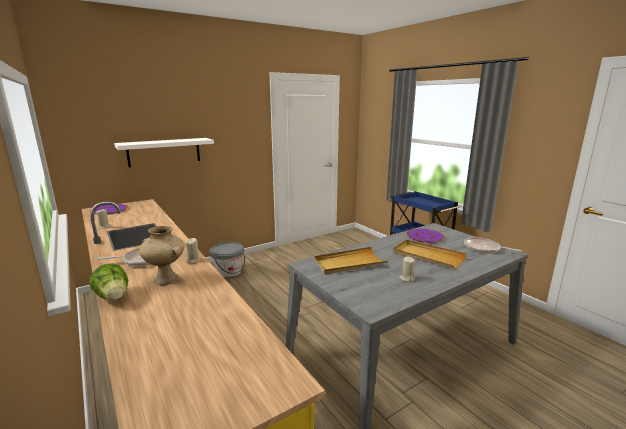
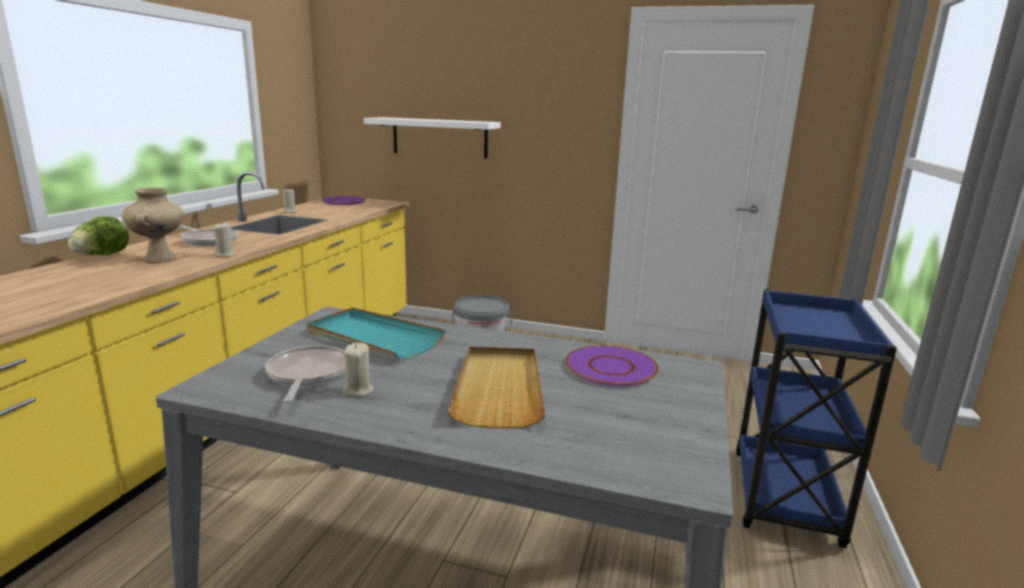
camera: 50 degrees right, 0 degrees up
beige tray [314,247,388,275] -> turquoise tray [307,307,446,359]
frying pan [464,238,522,254] -> frying pan moved to [265,345,346,403]

